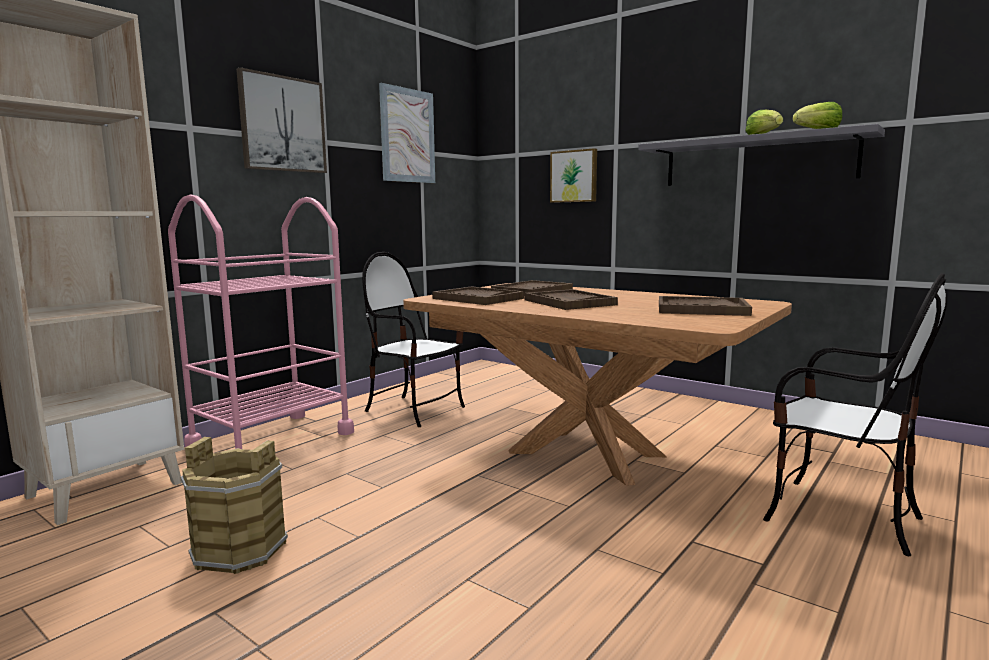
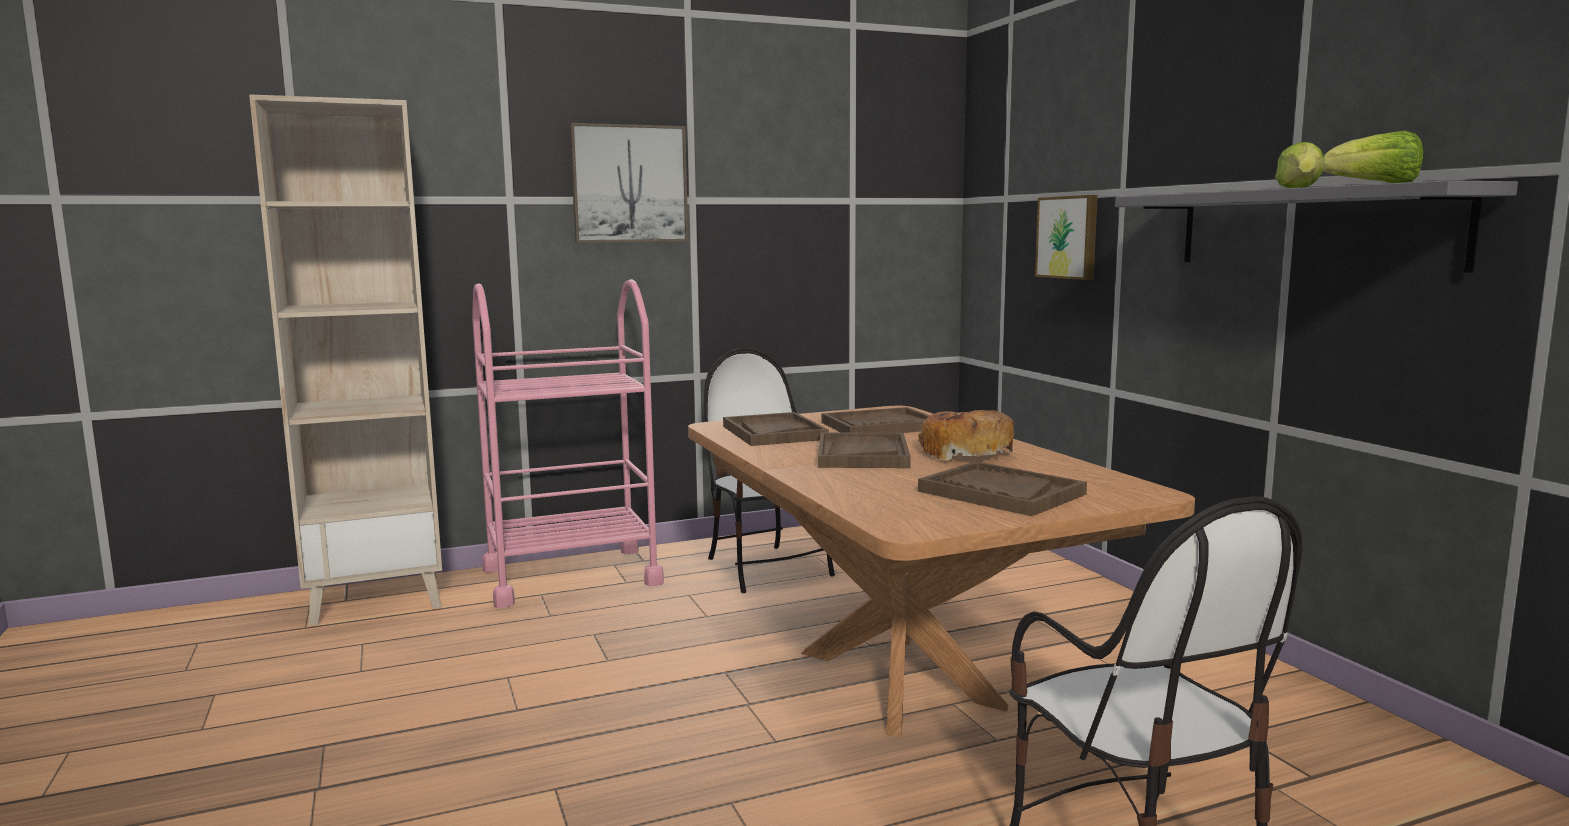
camera: 30 degrees right, 0 degrees up
brown bucket [180,437,288,574] -> none
picture [379,83,435,183] -> none
none -> bread [918,410,1014,461]

